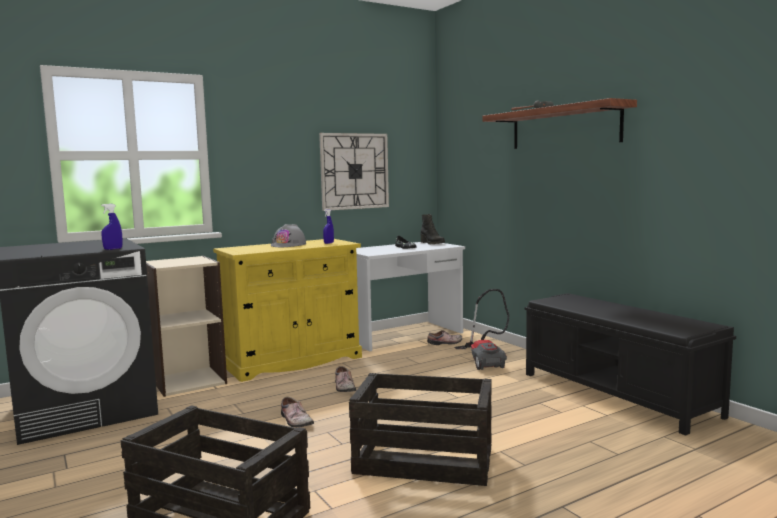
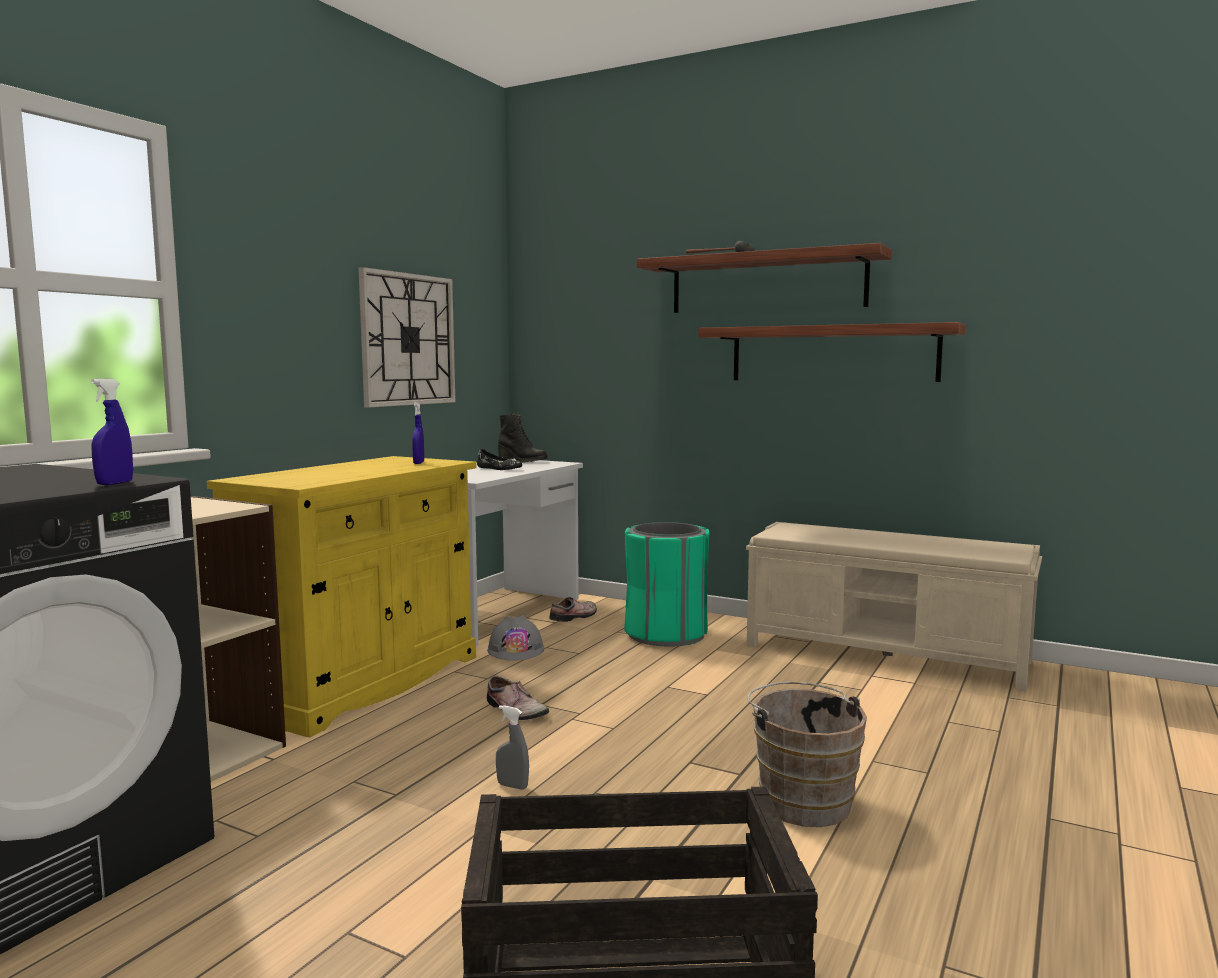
camera: 30 degrees left, 0 degrees up
grey hard hat [271,224,307,247] -> grey hard hat moved to [487,615,544,661]
shoe [281,397,314,427] -> grey spray bottle [496,705,529,790]
crate [349,373,492,486] -> brown bucket [747,682,867,827]
vacuum cleaner [455,289,509,370] -> green trash can [624,522,709,647]
black bench [524,293,736,436] -> beige bench [746,522,1042,691]
none -> shelf [698,322,966,382]

